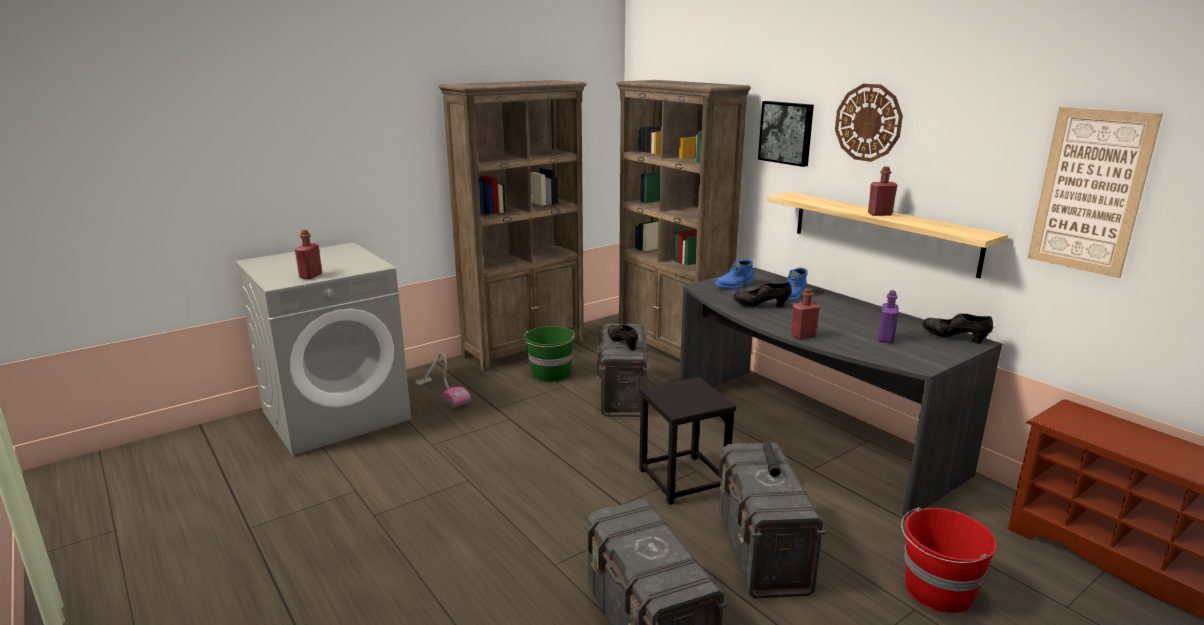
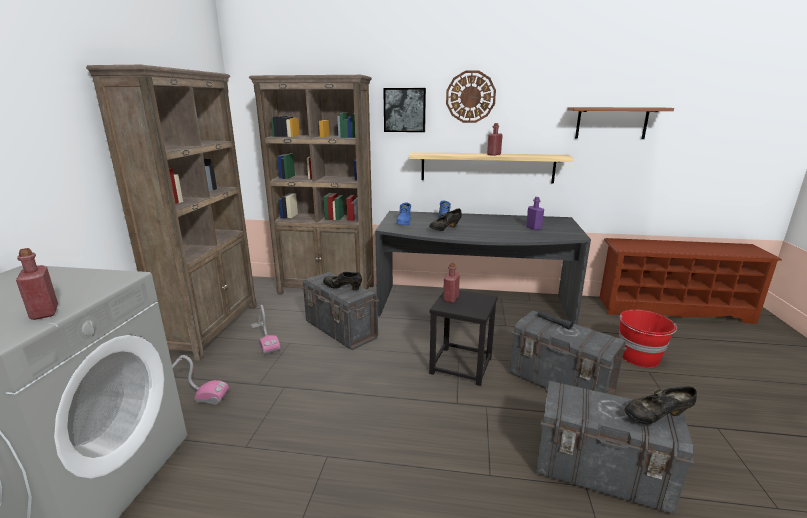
camera: 45 degrees left, 0 degrees up
green bucket [523,326,575,382] -> vacuum cleaner [251,305,280,355]
red bottle [791,288,820,339] -> red bottle moved to [443,263,460,303]
black shoe [922,313,993,344] -> black shoe moved to [624,386,697,424]
picture [1028,107,1163,278] -> brown shelf [567,107,674,139]

